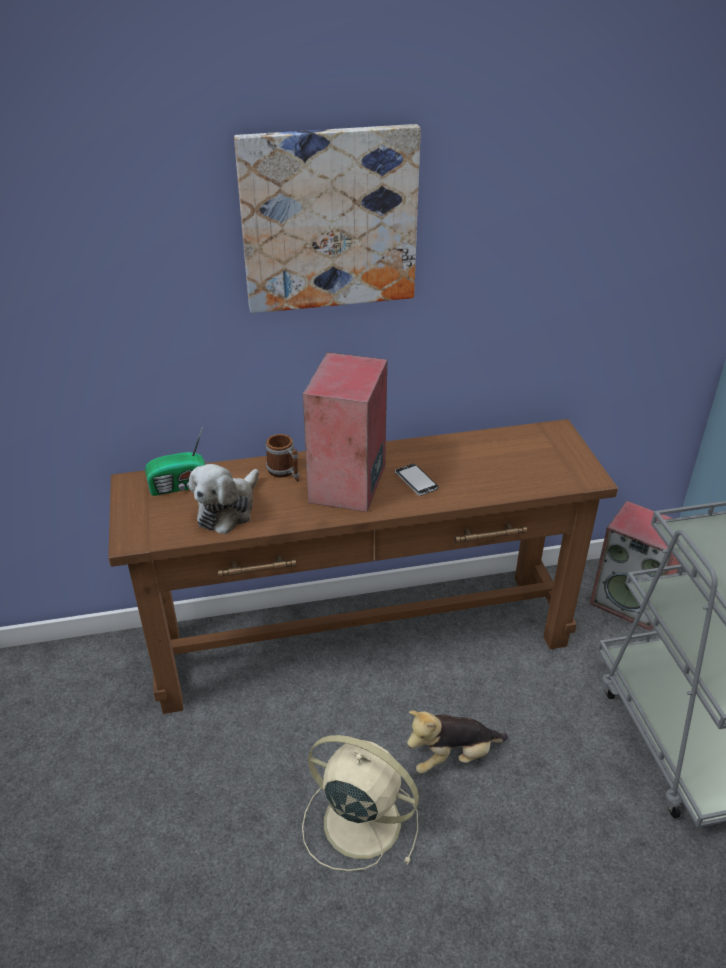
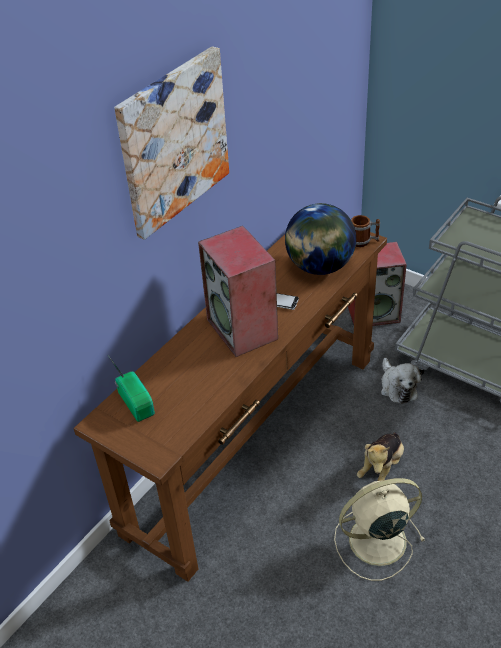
camera: 40 degrees left, 5 degrees up
radio [145,426,206,496] -> radio turned 60 degrees counterclockwise [109,357,155,422]
plush toy [189,464,259,534] -> plush toy moved to [381,358,422,404]
mug [265,434,299,482] -> mug moved to [351,215,380,247]
none -> globe [285,203,356,275]

